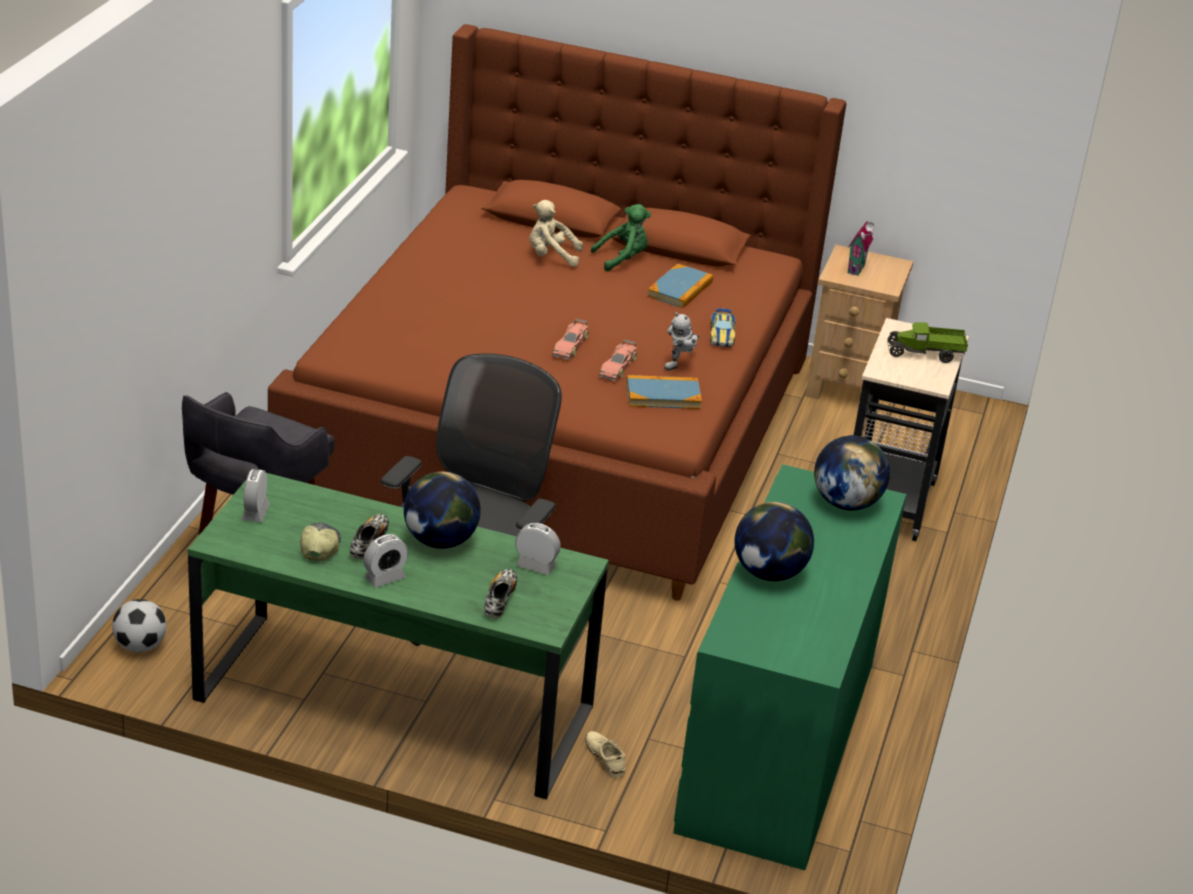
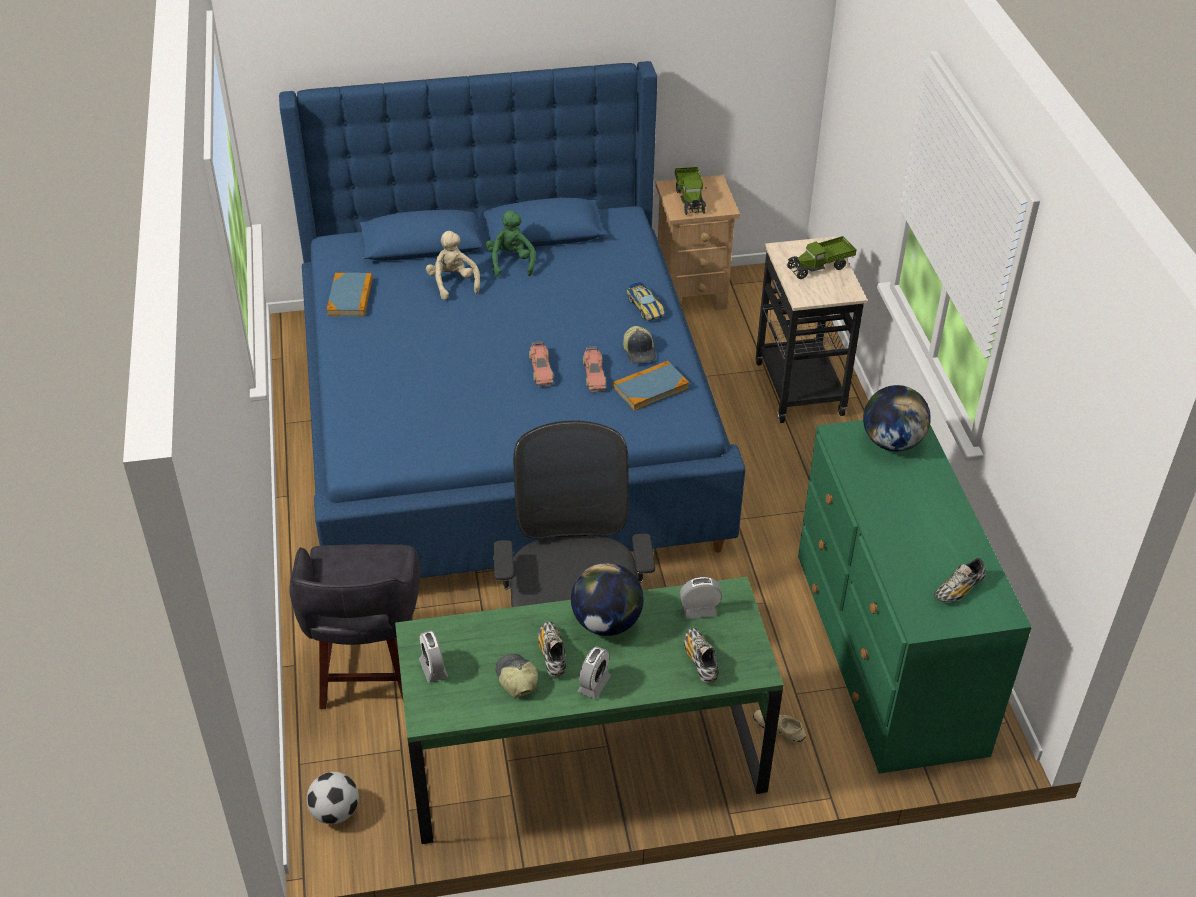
camera: 25 degrees left, 10 degrees up
brown bed [268,24,846,601] -> blue bed [279,61,745,578]
beige plush toy [530,200,583,267] -> beige plush toy turned 90 degrees clockwise [426,231,480,300]
green plush toy [591,204,651,271] -> green plush toy turned 45 degrees counterclockwise [486,210,536,277]
book [647,264,713,308] -> book moved to [326,273,373,317]
toy robot [664,312,699,371] -> cap [623,326,656,364]
globe [735,502,814,581] -> none
toy house [848,221,874,276] -> toy truck [675,167,707,215]
none -> shoe [934,558,986,602]

